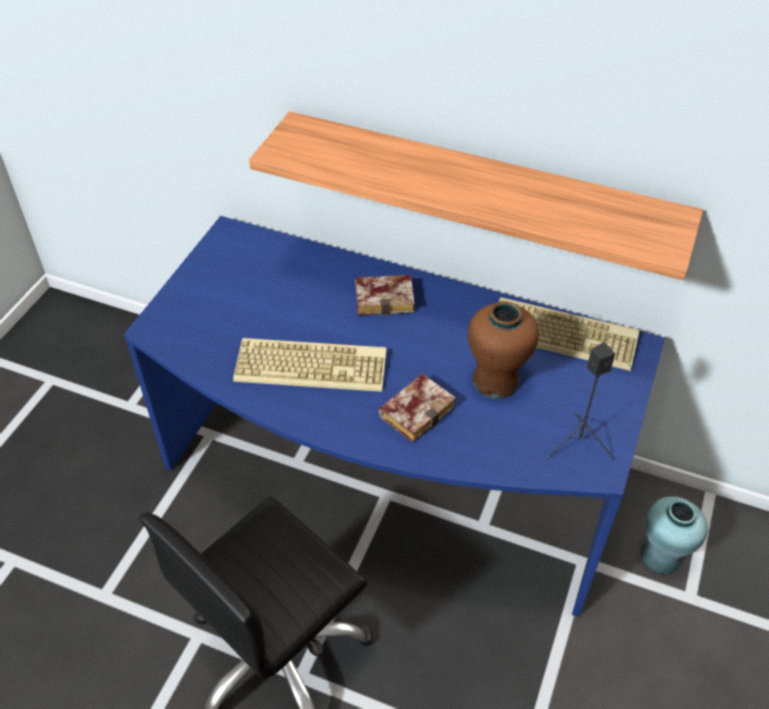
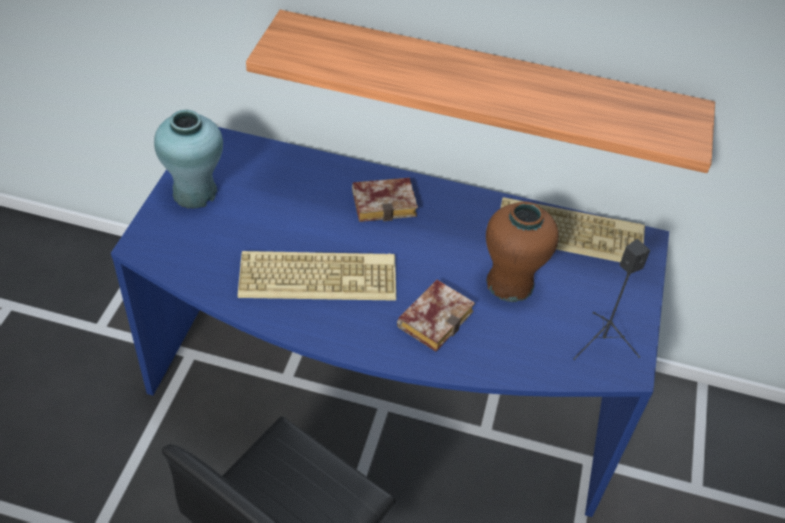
camera: 10 degrees left, 0 degrees up
turquoise vase [641,497,708,574] -> turquoise vase moved to [154,110,223,208]

